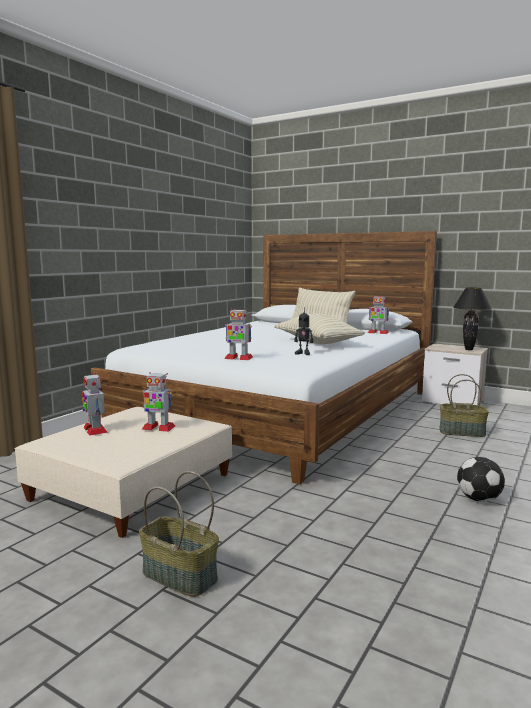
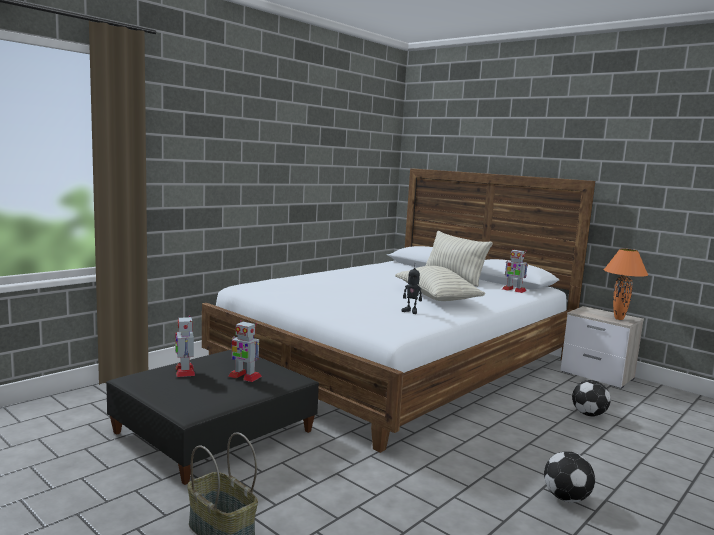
camera: 10 degrees right, 0 degrees up
beige ottoman [14,407,232,538] -> black ottoman [106,350,319,485]
toy robot [225,308,253,360] -> none
basket [439,374,489,437] -> football [572,380,611,417]
black table lamp [453,287,492,350] -> orange table lamp [604,249,648,320]

